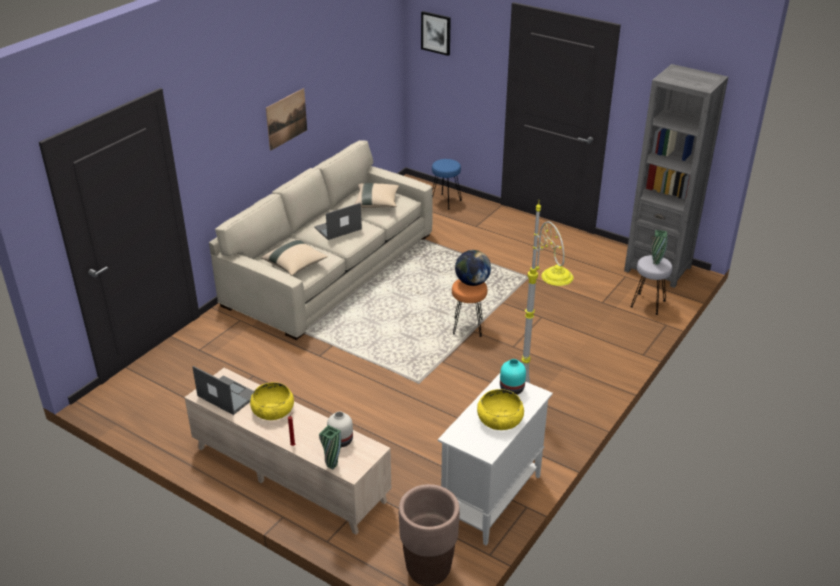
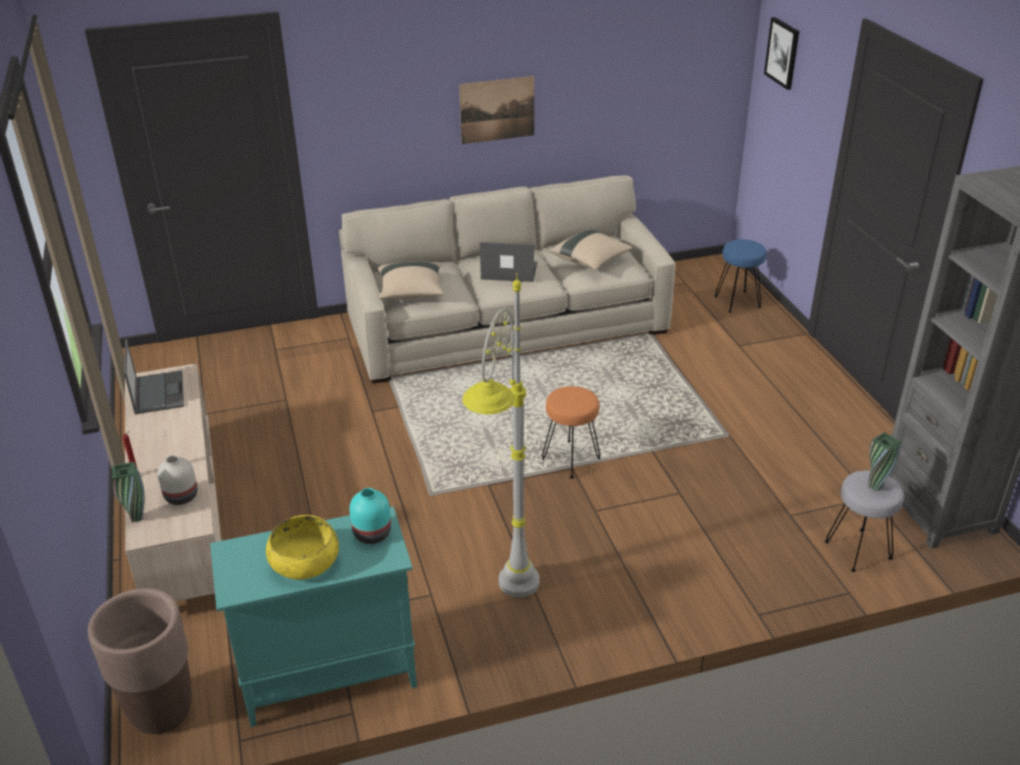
camera: 40 degrees right, 0 degrees up
yellow bowl [250,382,294,420] -> none
white cabinet [438,374,553,545] -> turquoise cabinet [210,506,417,727]
globe [455,250,491,286] -> none

